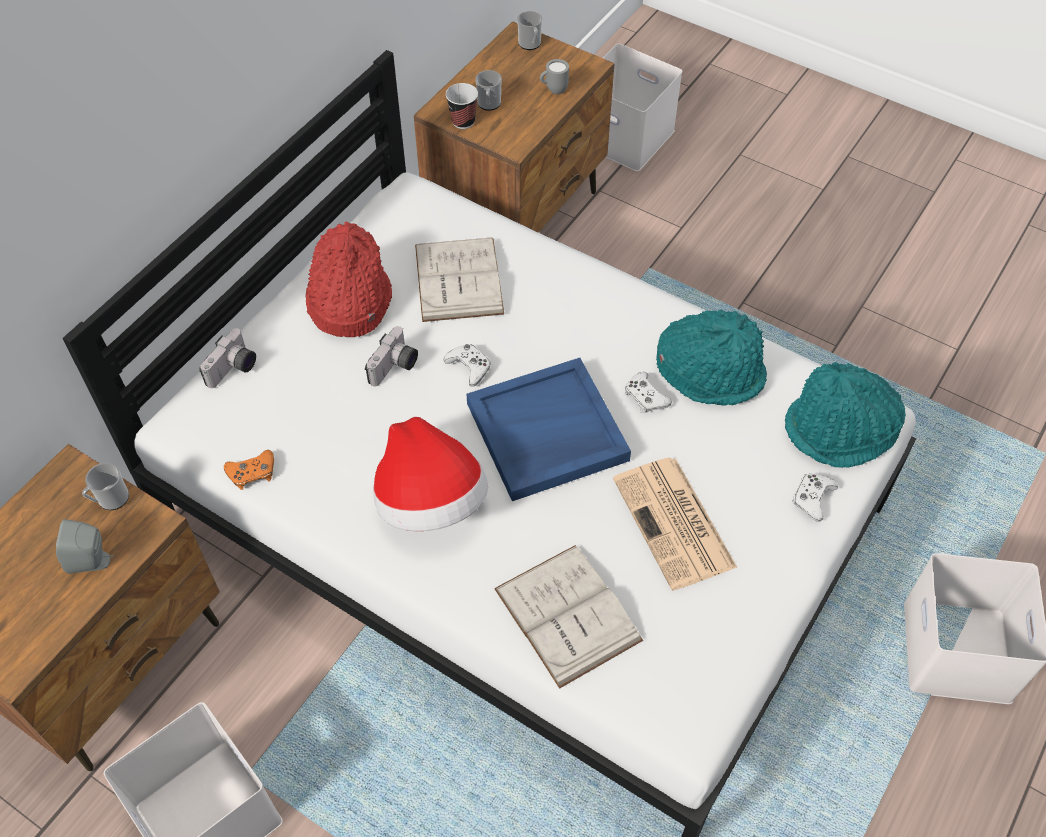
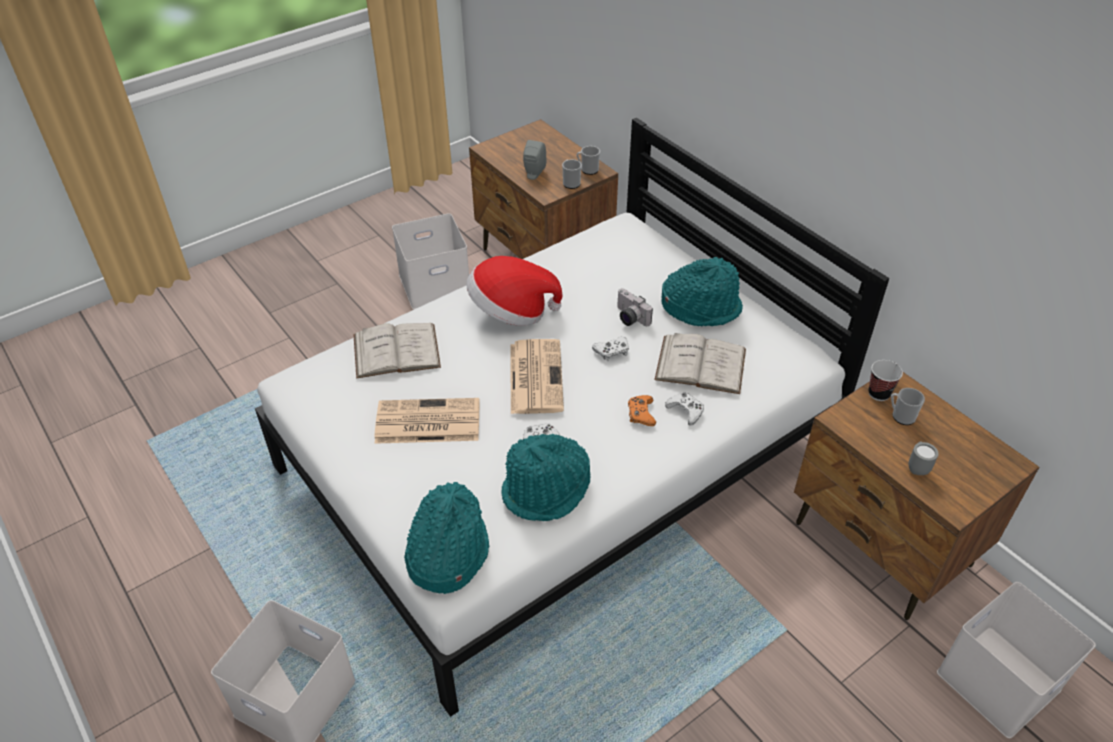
camera: 110 degrees right, 10 degrees down
camera [199,328,256,388] -> none
orange game controller [224,450,274,490] -> orange game controller moved to [628,395,656,426]
red hat [305,222,392,337] -> turquoise hat [661,257,743,327]
blue tray [466,358,631,501] -> newspaper [511,339,564,414]
mug [517,11,542,50] -> mug moved to [576,146,600,175]
white game controller [792,474,838,522] -> white game controller moved to [665,392,704,426]

